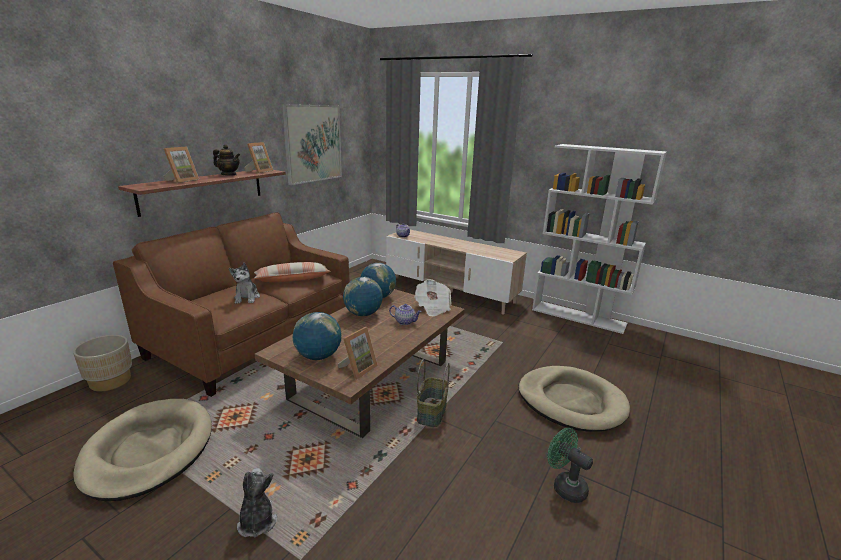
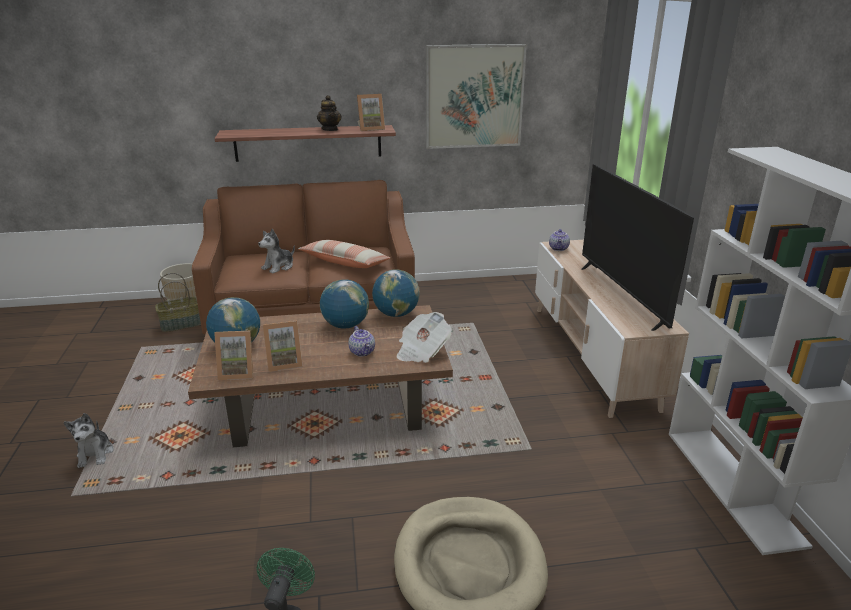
camera: 50 degrees right, 5 degrees up
beige dog bed [73,399,212,501] -> none
picture frame [164,146,199,183] -> picture frame moved to [263,321,303,372]
plush toy [237,468,277,537] -> plush toy turned 135 degrees clockwise [64,413,114,468]
basket [417,359,450,427] -> basket moved to [155,273,201,332]
none -> television [582,164,694,331]

